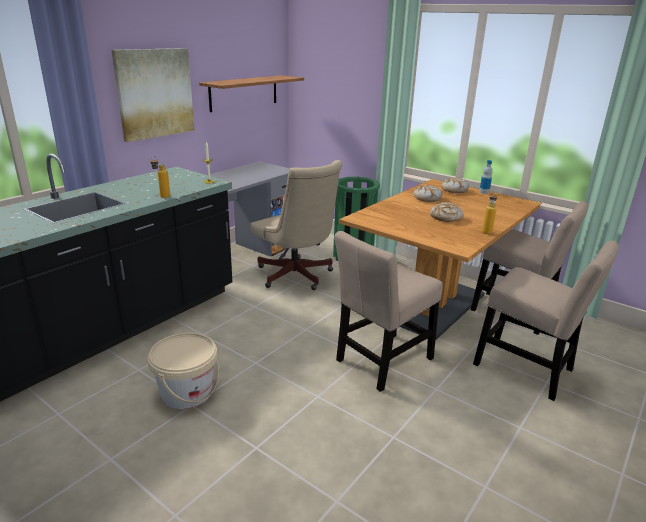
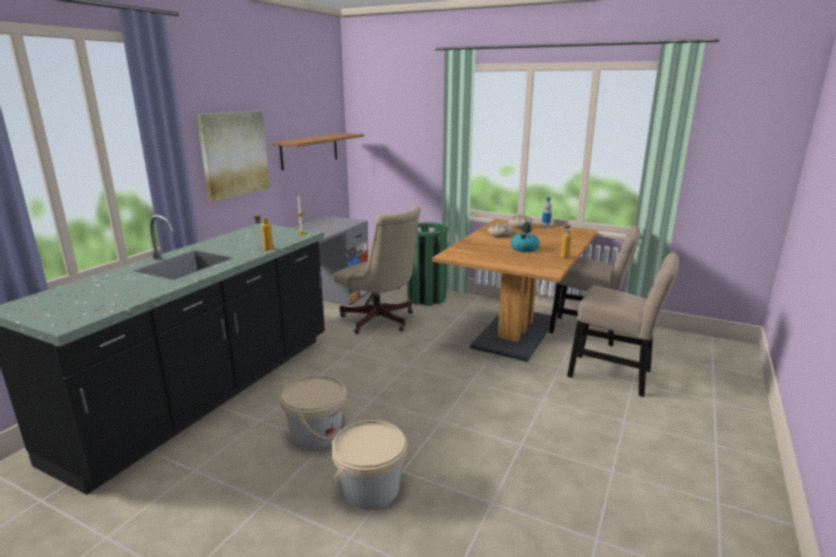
camera: 10 degrees left, 5 degrees down
beige chair [334,231,443,392] -> none
bread [430,202,463,222] -> kettle [511,222,540,252]
none -> beige bucket [330,420,407,510]

